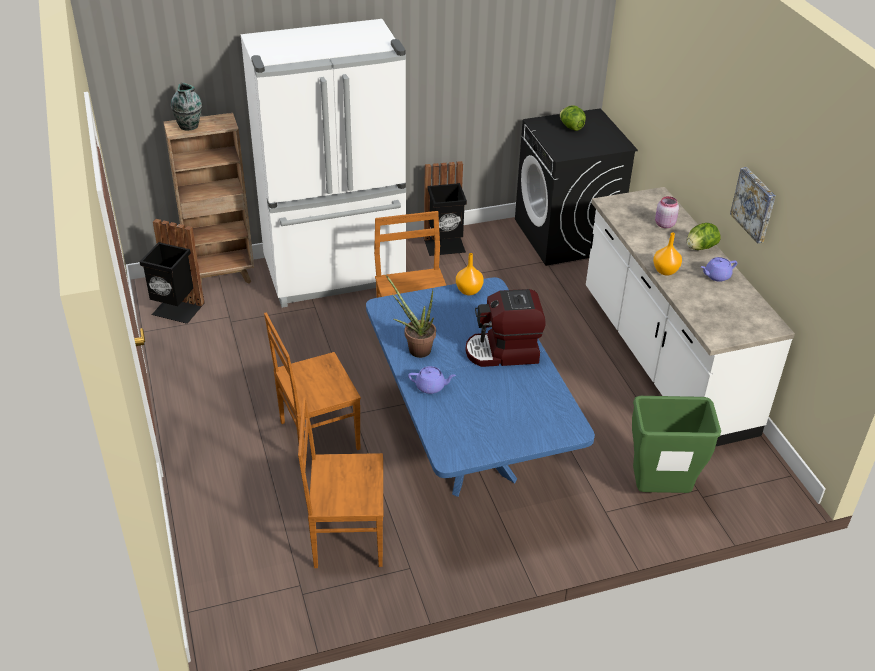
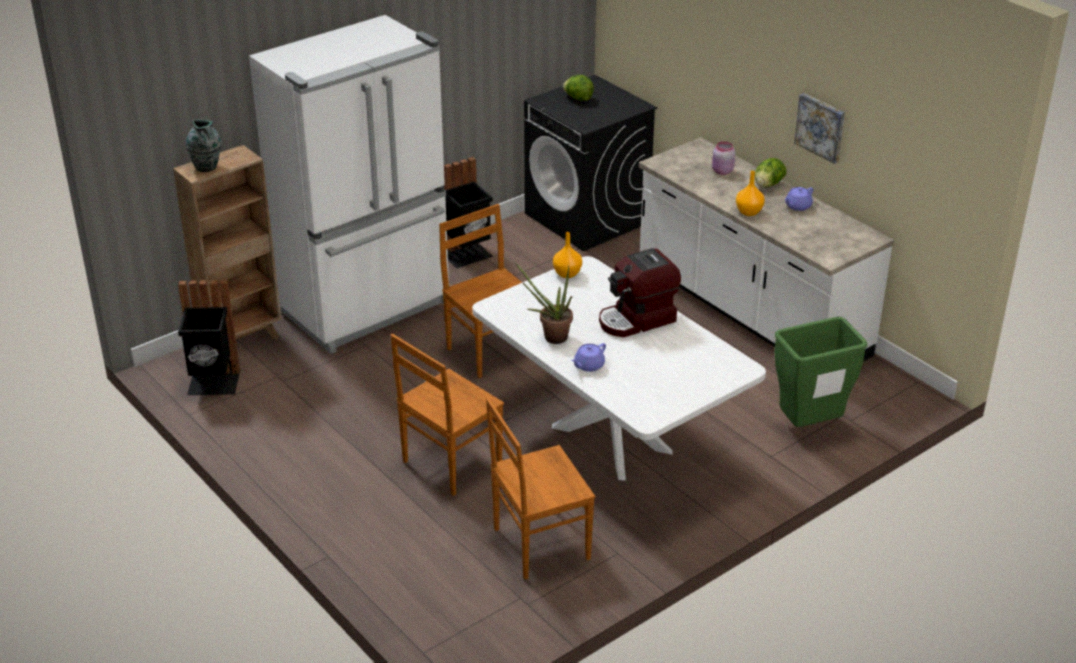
camera: 20 degrees left, 5 degrees down
blue dining table [366,277,595,497] -> white dining table [472,256,766,481]
purple teapot [408,366,456,394] -> purple teapot turned 150 degrees clockwise [572,343,606,372]

